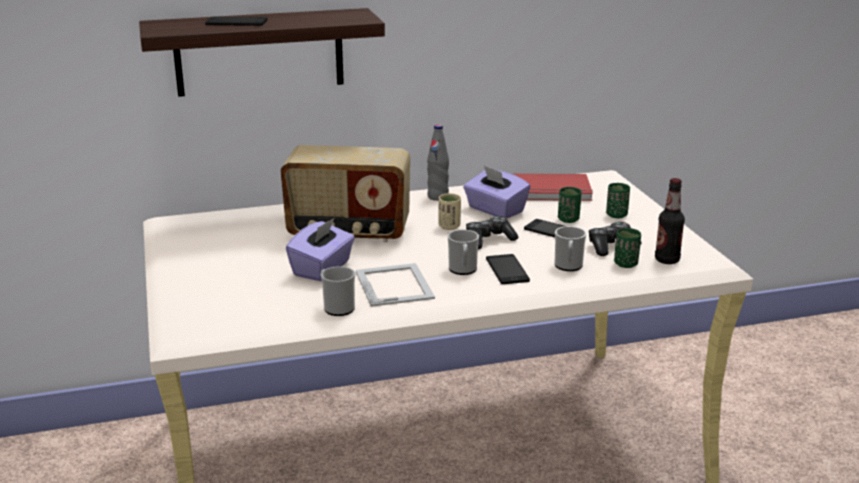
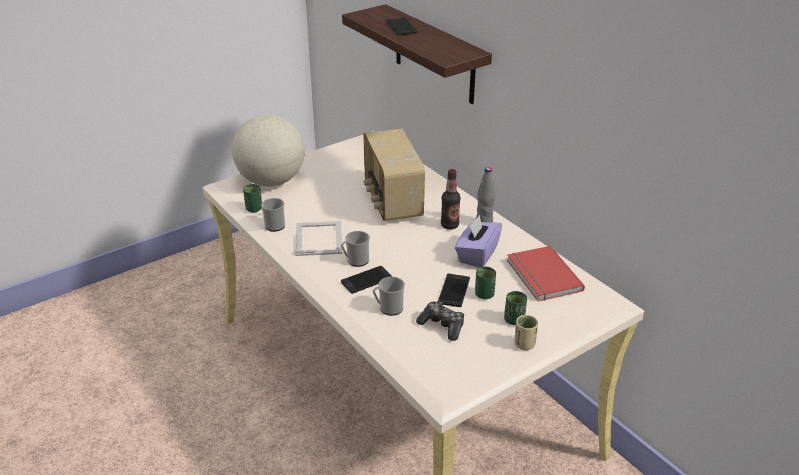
camera: 70 degrees right, 10 degrees up
purple tissue box [286,217,355,282] -> none
picture frame [356,263,435,307] -> picture frame turned 60 degrees counterclockwise [295,221,342,256]
beige cup [438,193,461,230] -> beige cup moved to [514,315,538,350]
game controller [466,216,518,249] -> none
green cup [614,228,641,268] -> green cup moved to [243,184,262,212]
bottle [655,178,685,264] -> bottle moved to [441,169,460,230]
none -> globe [232,114,305,187]

